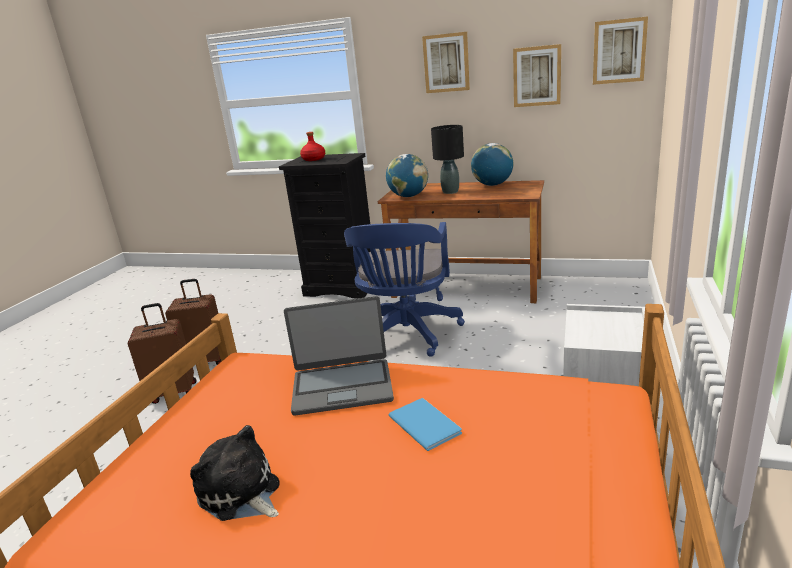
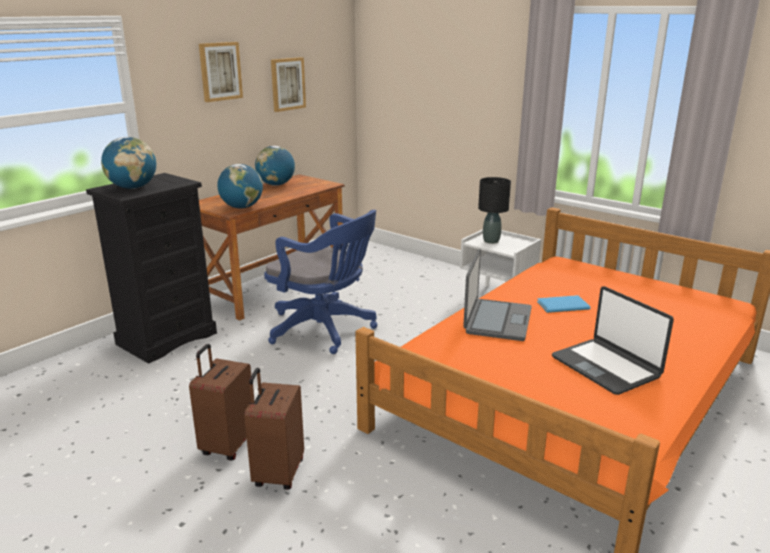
camera: 70 degrees left, 0 degrees up
plush toy [190,425,280,521] -> laptop [552,286,674,395]
red bottle [300,132,325,161] -> globe [101,137,156,189]
black table lamp [431,125,464,194] -> black table lamp moved to [478,177,511,244]
picture [593,16,648,85] -> none

